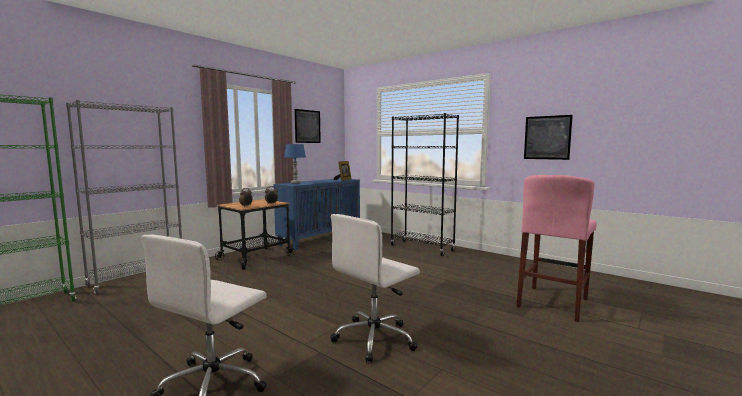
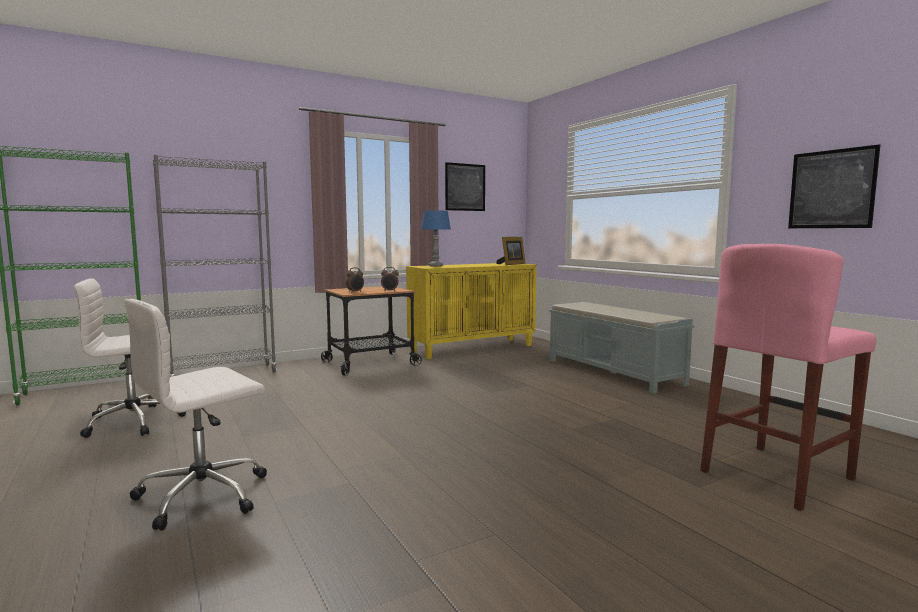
camera: 20 degrees right, 0 degrees up
blue cabinet [273,178,360,250] -> yellow cabinet [406,263,537,359]
white office chair [330,214,420,363] -> white office chair moved to [74,278,186,438]
black bookcase [390,113,459,256] -> grey bench [549,302,695,394]

